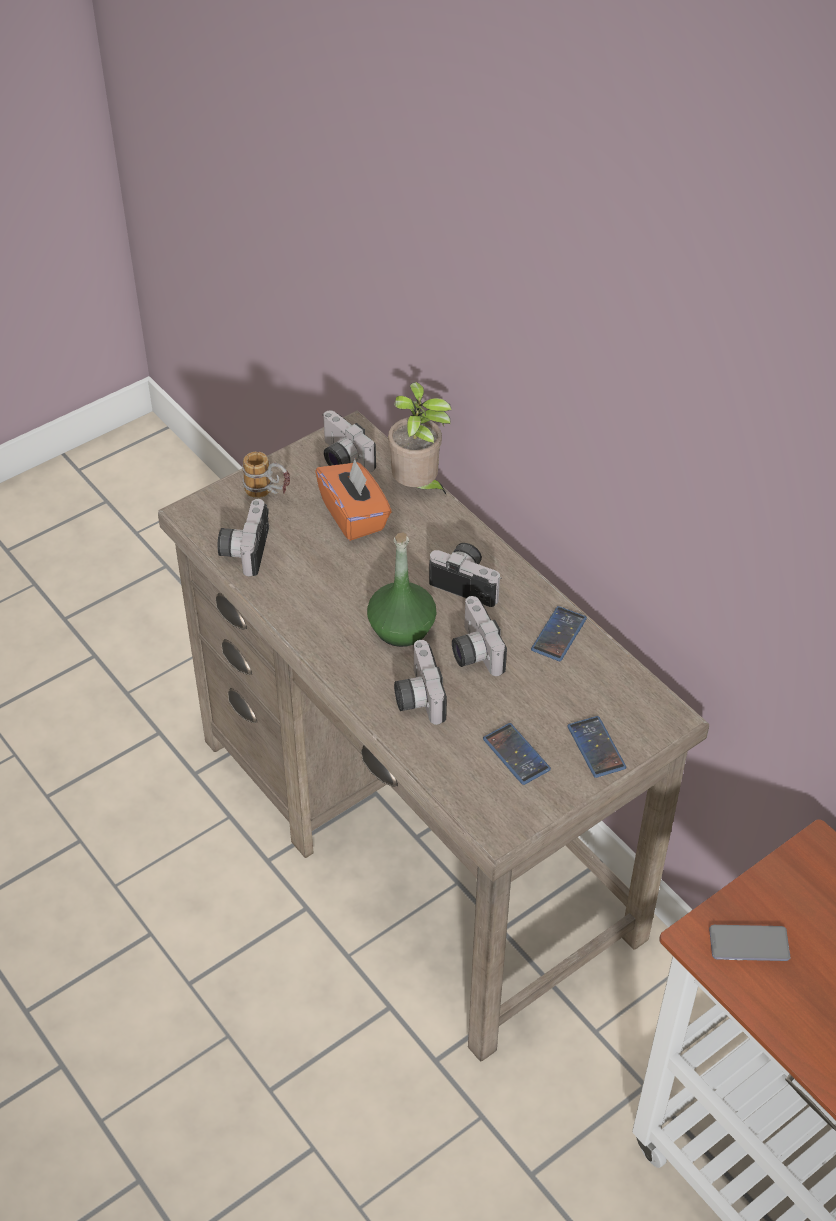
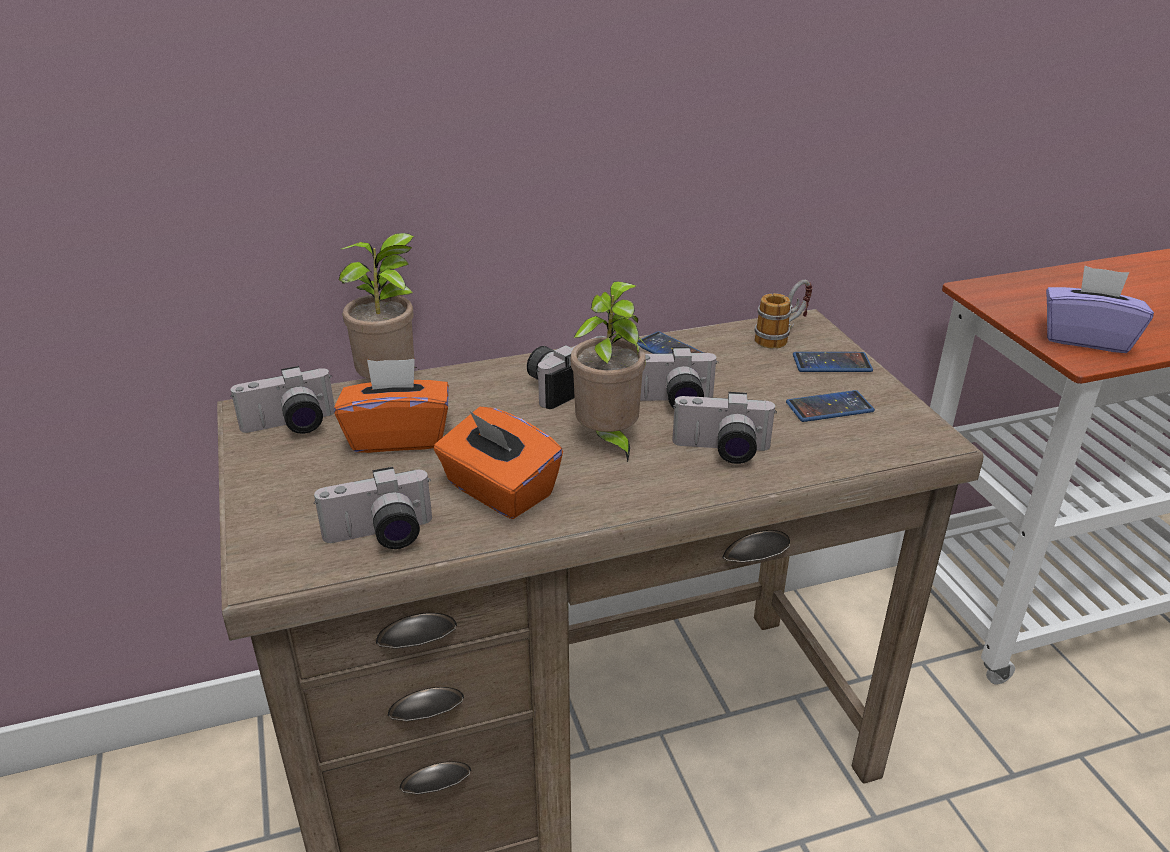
camera: 70 degrees left, 15 degrees down
camera [217,499,269,576] -> camera turned 45 degrees counterclockwise [314,467,432,549]
mug [242,451,290,498] -> mug moved to [755,280,813,349]
green bottle [367,533,437,647] -> potted plant [571,281,646,462]
phone [709,925,791,961] -> purple tissue box [1046,266,1154,353]
none -> orange tissue box [434,407,563,519]

